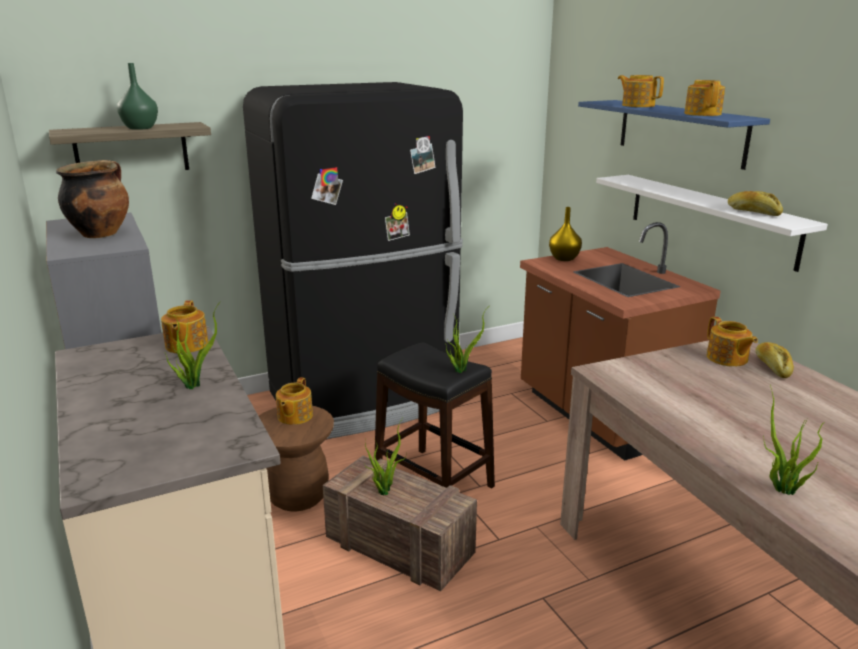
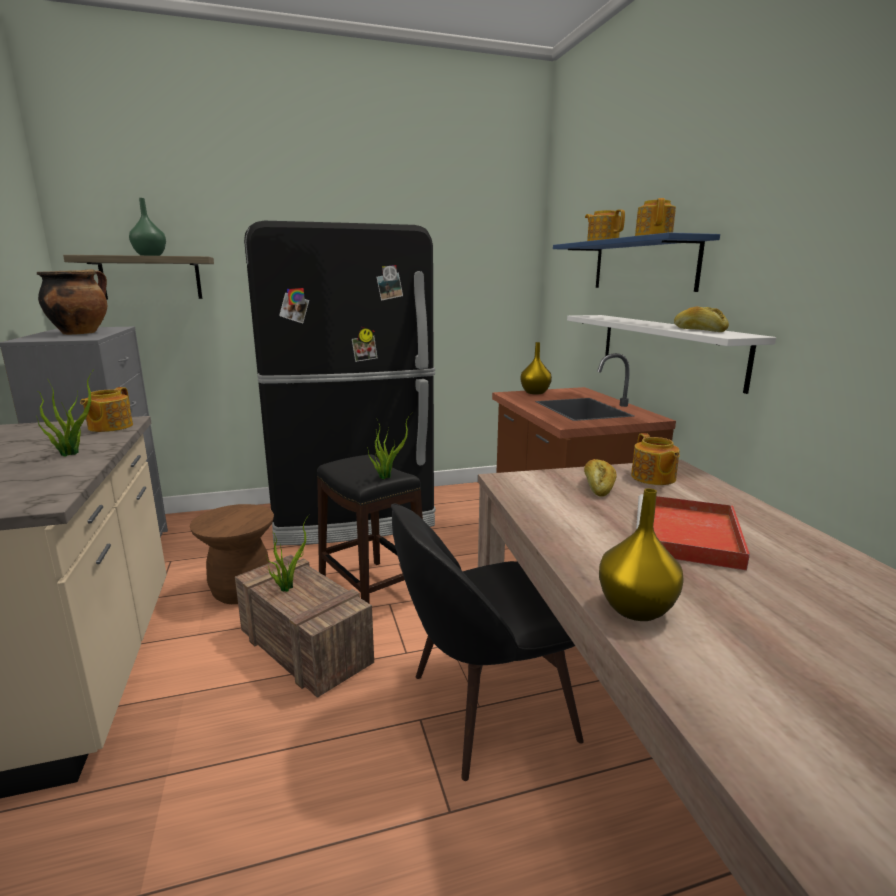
camera: 10 degrees right, 5 degrees down
teapot [276,377,313,425] -> none
bread [756,342,794,378] -> bread moved to [584,459,617,497]
potted plant [764,385,825,495] -> yellow vase [599,488,684,621]
none -> black chair [391,504,584,781]
none -> red tray [636,494,750,571]

